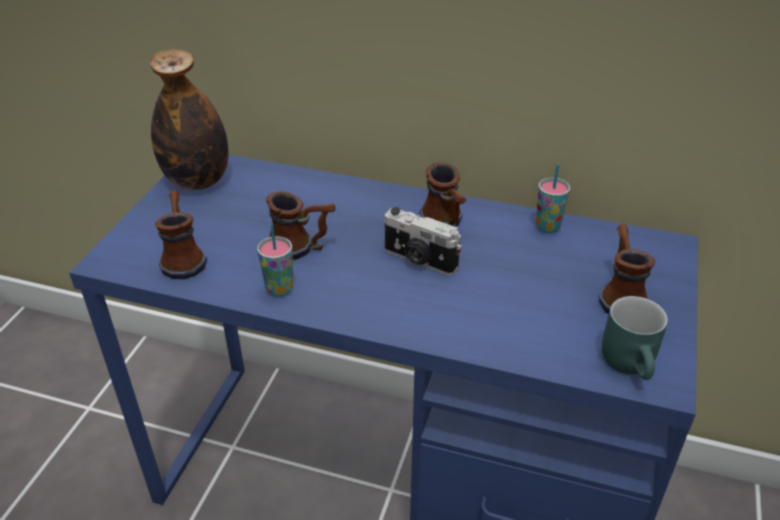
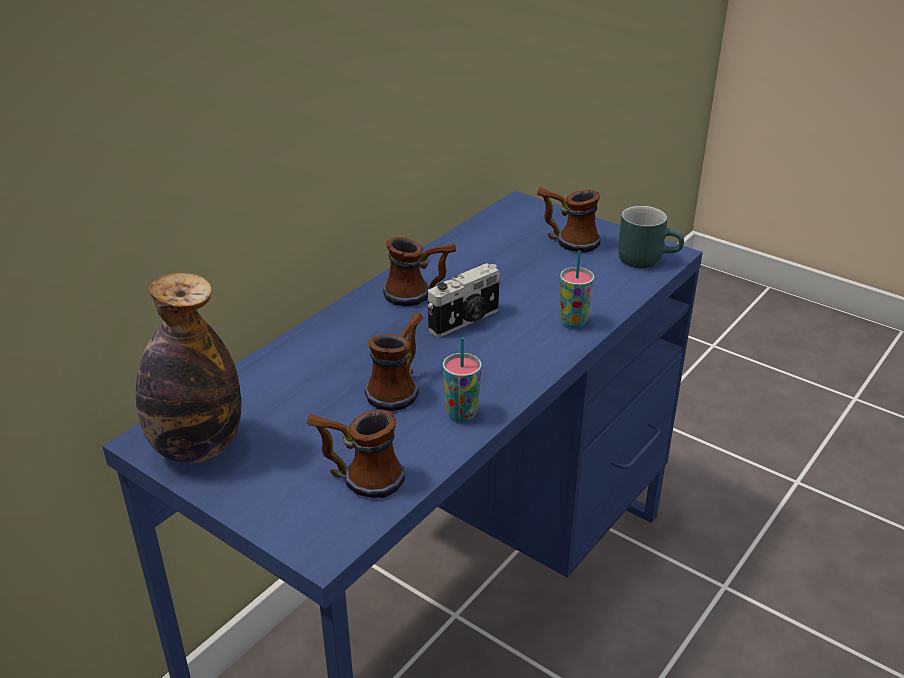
camera: 70 degrees left, 5 degrees down
cup [536,164,570,233] -> cup moved to [560,251,594,328]

